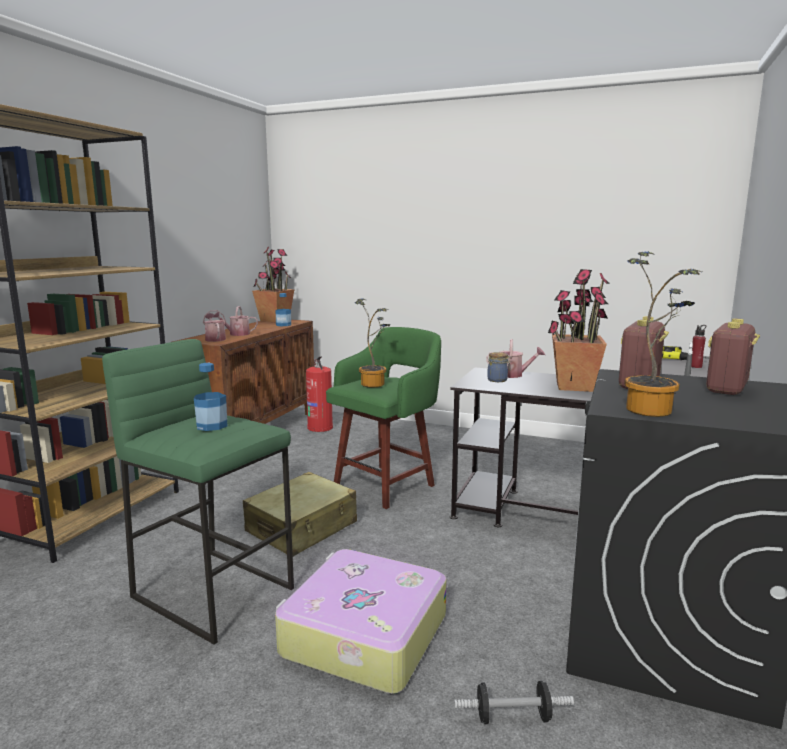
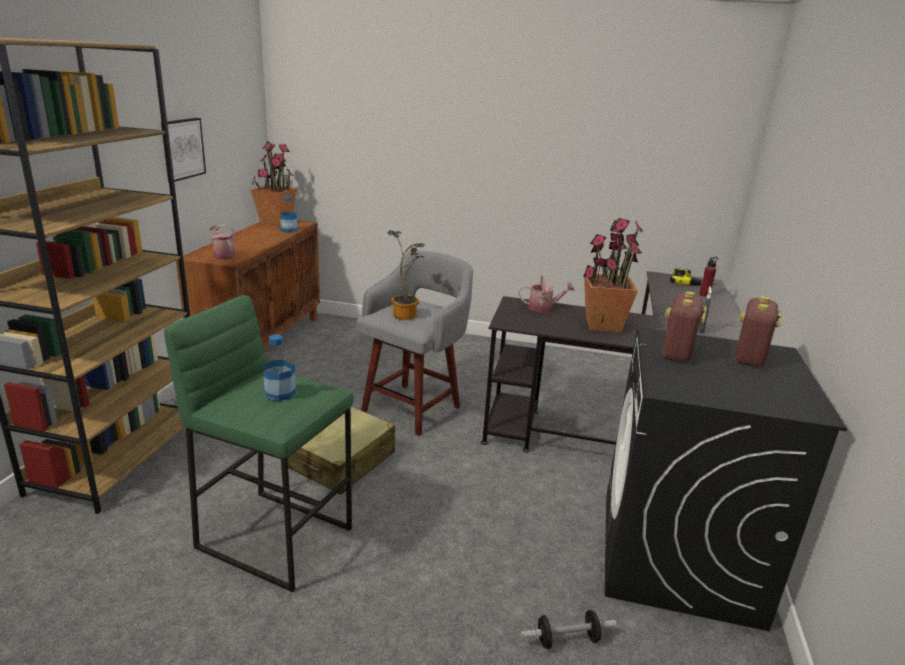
camera: 10 degrees left, 10 degrees up
watering can [213,306,258,336] -> none
suitcase [275,549,447,694] -> none
fire extinguisher [306,357,333,432] -> none
green stool [326,327,441,509] -> grey stool [356,250,473,436]
jar [487,352,510,382] -> none
potted plant [624,251,702,417] -> none
none -> picture [161,118,206,182]

